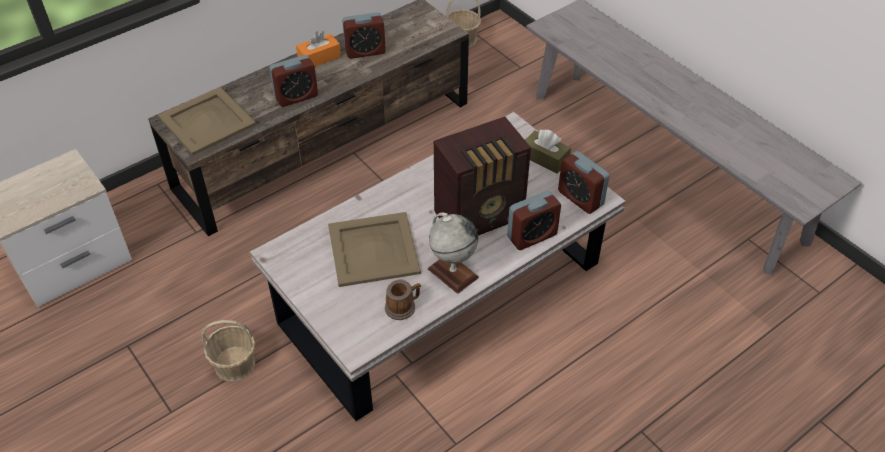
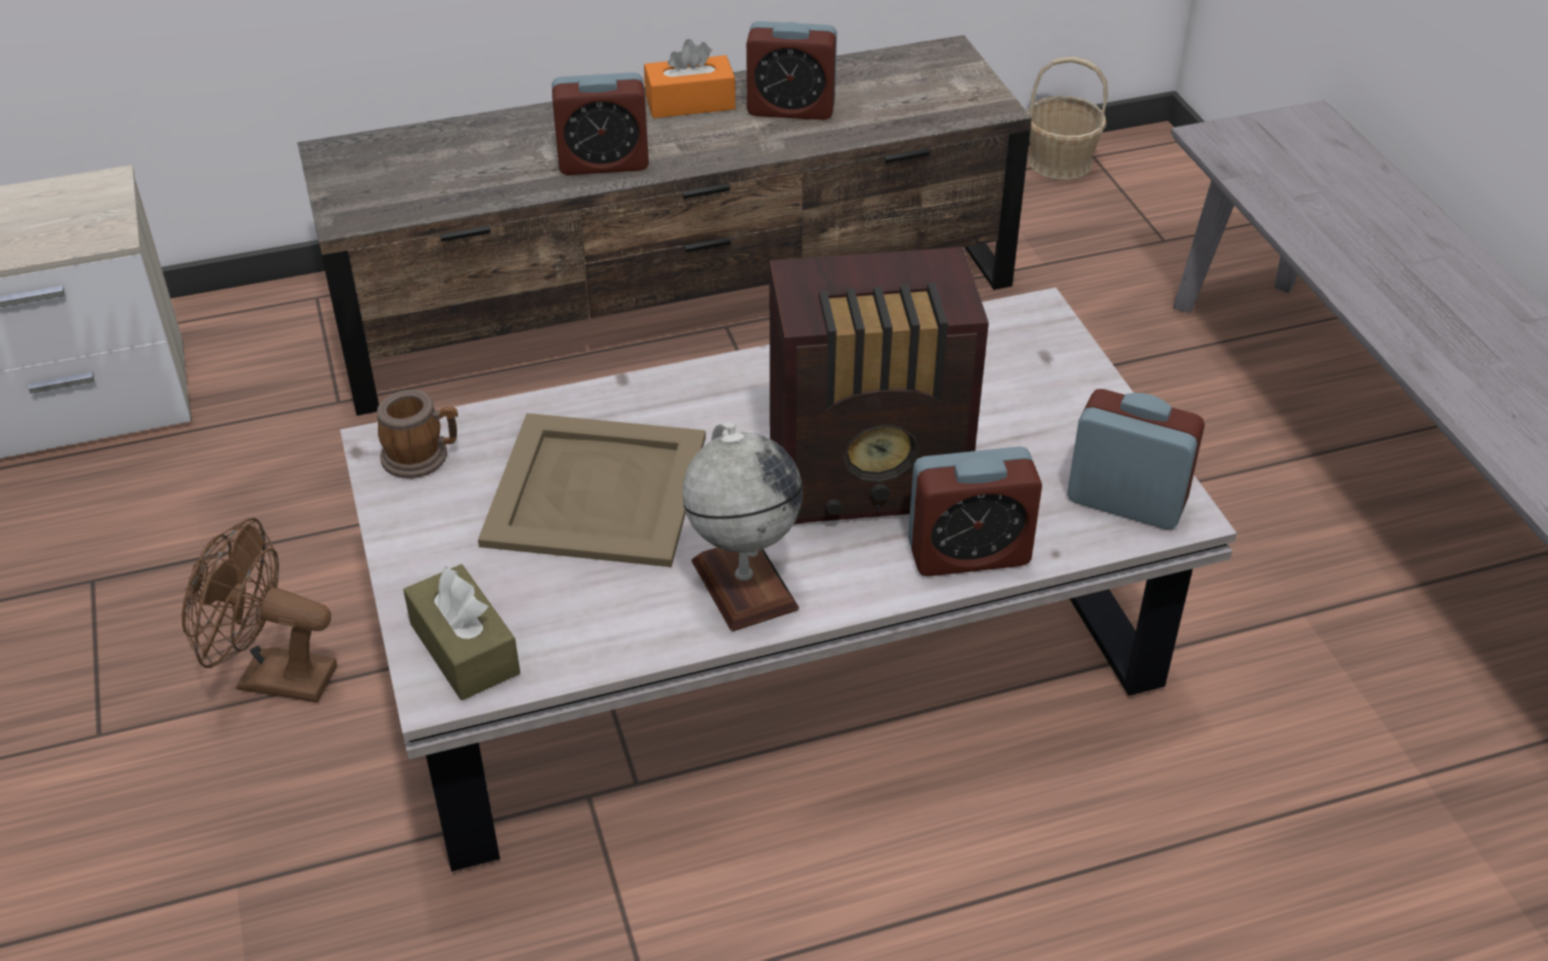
camera: 20 degrees right, 5 degrees down
beige tray [158,87,256,155] -> none
basket [202,320,256,382] -> brown fan [182,518,337,703]
mug [385,280,421,320] -> mug moved to [377,390,458,479]
brown tissue box [525,129,571,174] -> brown tissue box moved to [403,564,520,700]
alarm clock [558,151,609,214] -> alarm clock turned 135 degrees clockwise [1067,389,1205,529]

